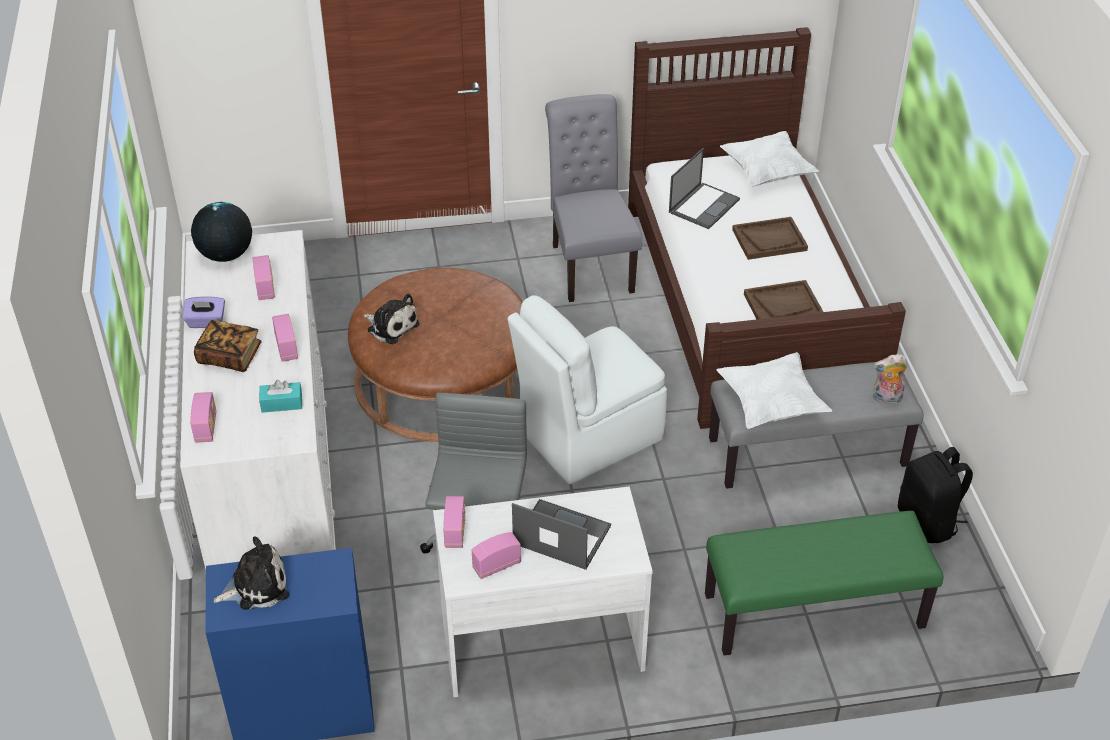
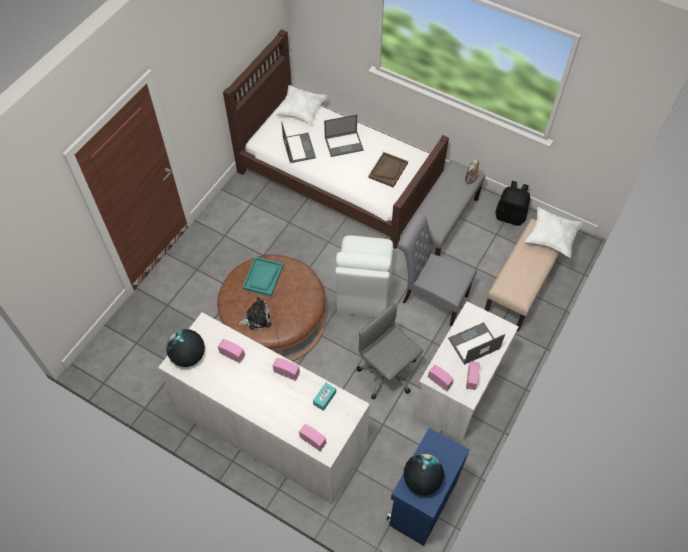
camera: 50 degrees left, 15 degrees up
purple tissue box [183,296,225,328] -> none
book [194,320,262,372] -> none
plush toy [213,536,289,610] -> globe [404,453,444,495]
grey chair [545,94,642,302] -> grey chair moved to [397,213,477,326]
green bench [705,511,943,656] -> beige bench [485,219,561,331]
white pillow [716,352,832,429] -> white pillow moved to [525,207,583,257]
brown tray [732,217,808,260] -> laptop [324,115,364,157]
none -> turquoise tray [243,257,284,296]

